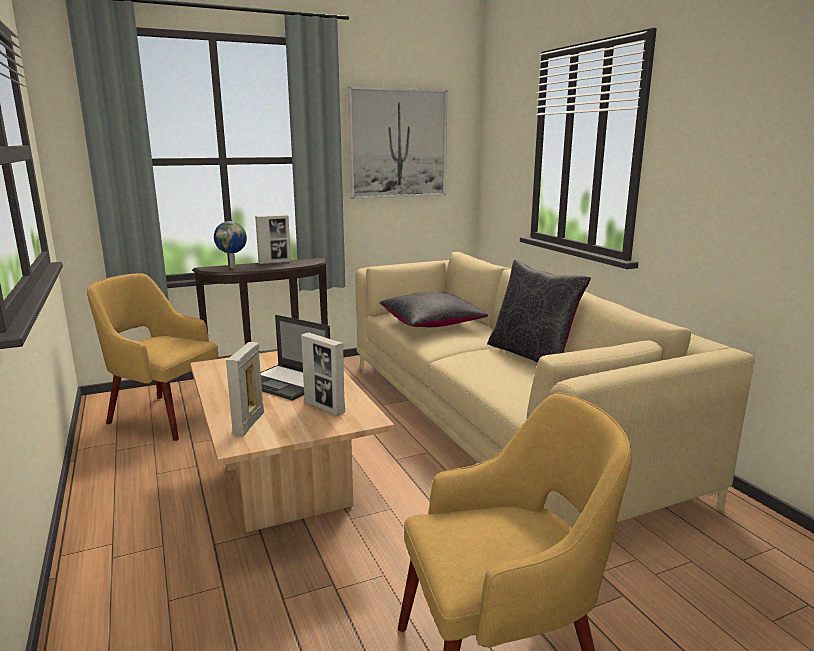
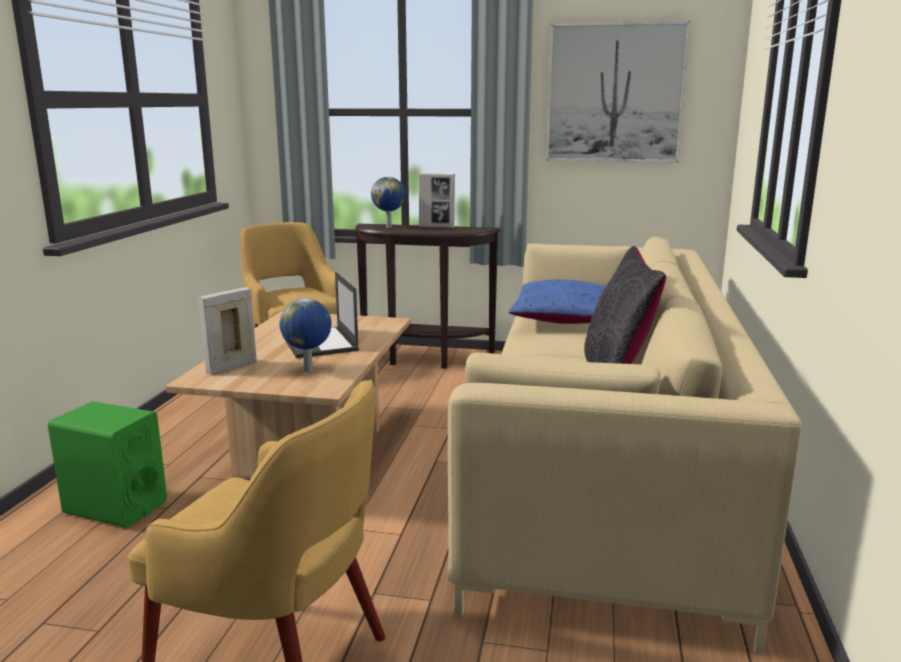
camera: 35 degrees right, 0 degrees up
picture frame [301,332,345,416] -> globe [280,298,332,372]
black pillow [379,292,488,327] -> blue pillow [509,279,606,324]
none -> green speaker [48,401,167,528]

